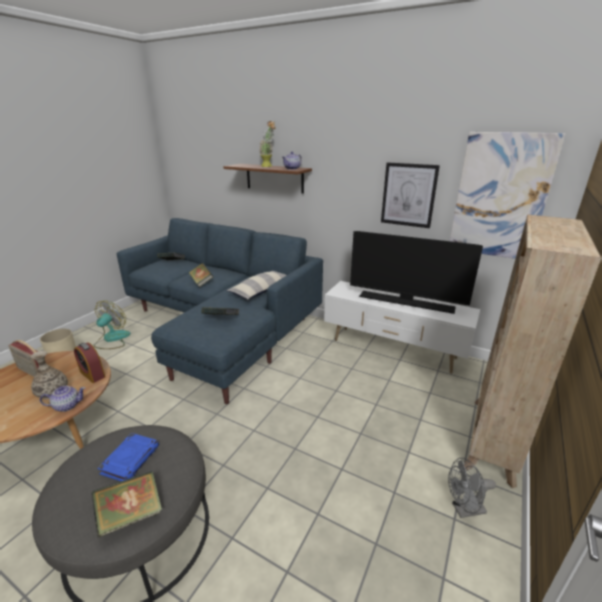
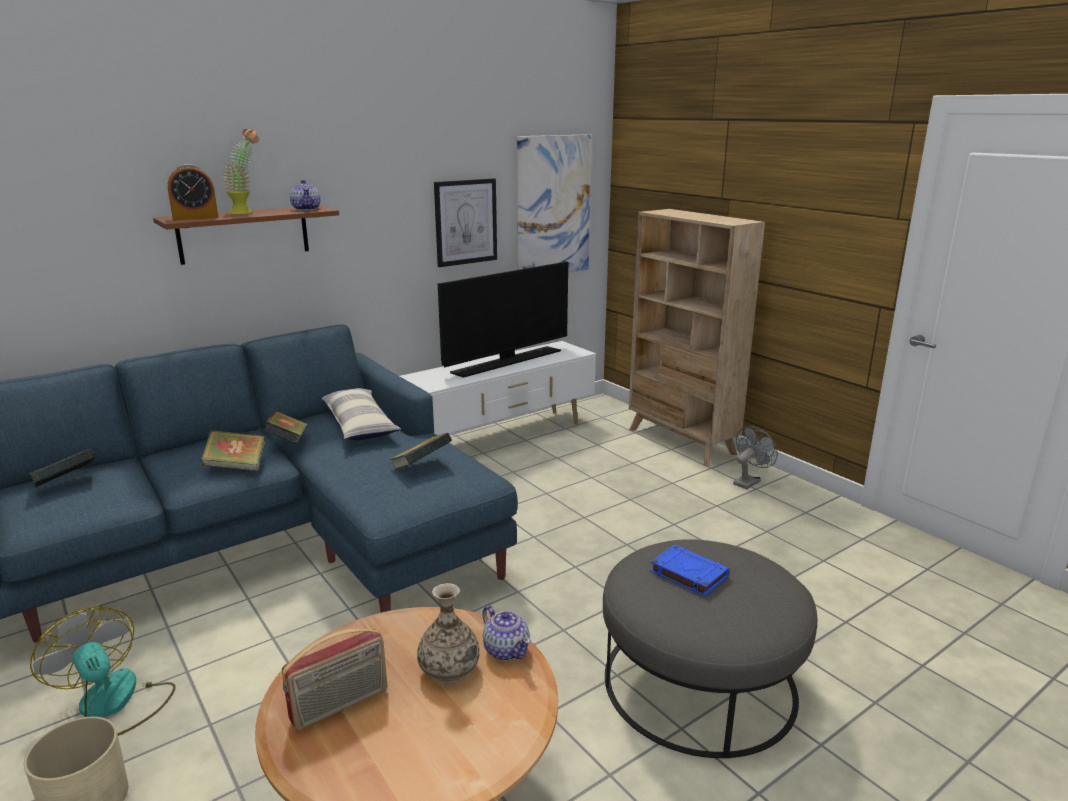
camera: 65 degrees left, 5 degrees down
teapot [40,386,86,412] -> teapot turned 135 degrees clockwise [482,606,531,661]
alarm clock [74,343,105,383] -> alarm clock moved to [168,164,218,220]
book [91,471,162,538] -> book moved to [262,411,307,444]
grey fan [448,458,496,518] -> grey fan turned 150 degrees counterclockwise [733,426,778,489]

